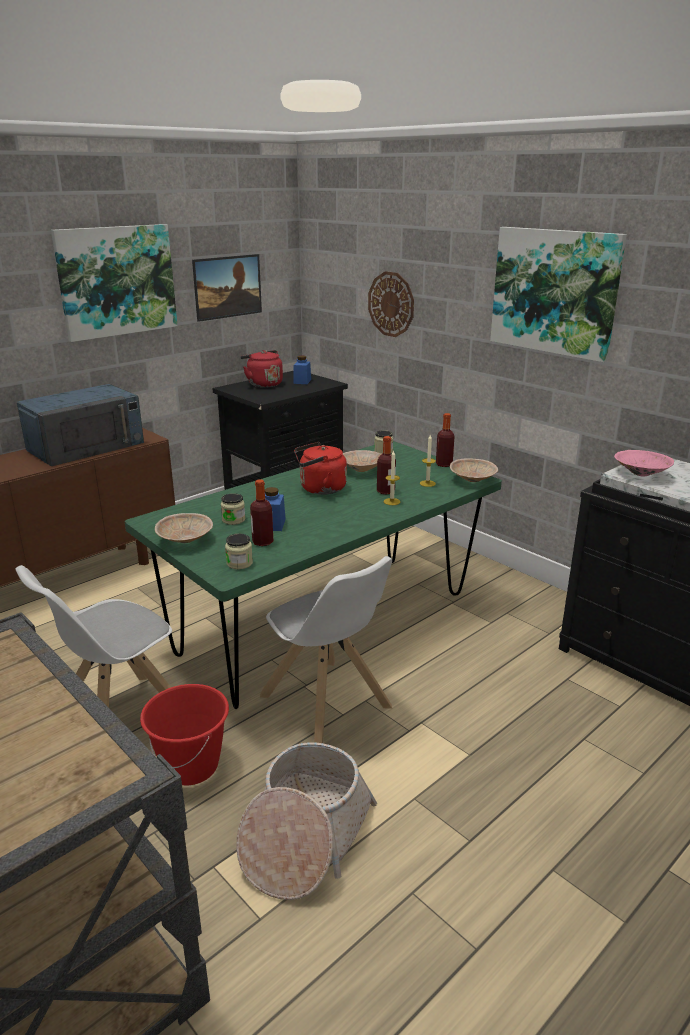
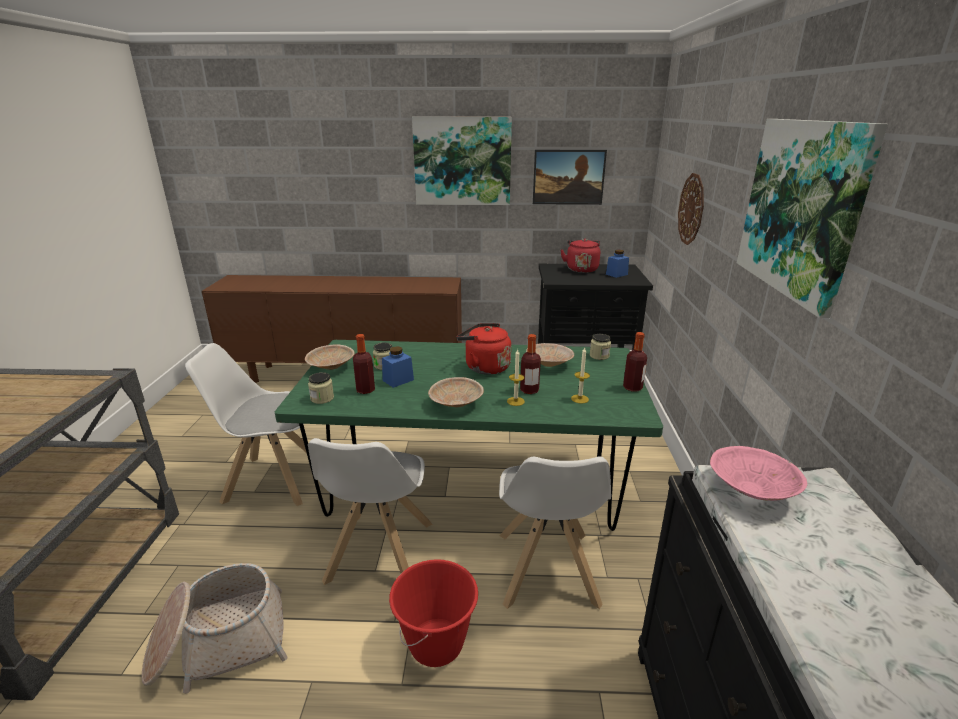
camera: 45 degrees right, 0 degrees up
blue microwave [17,384,144,466] -> none
red bucket [140,684,229,785] -> red bucket moved to [389,559,478,667]
beige bowl [450,458,498,482] -> beige bowl moved to [428,377,484,407]
none -> chair [499,457,611,609]

